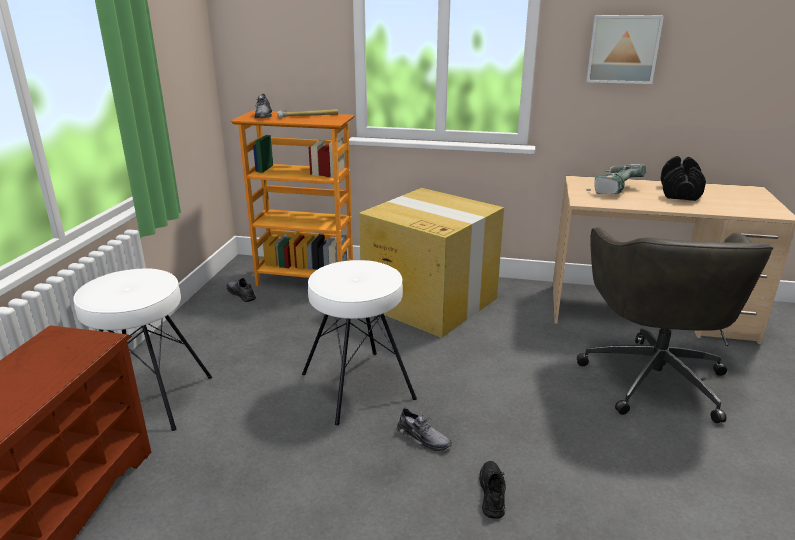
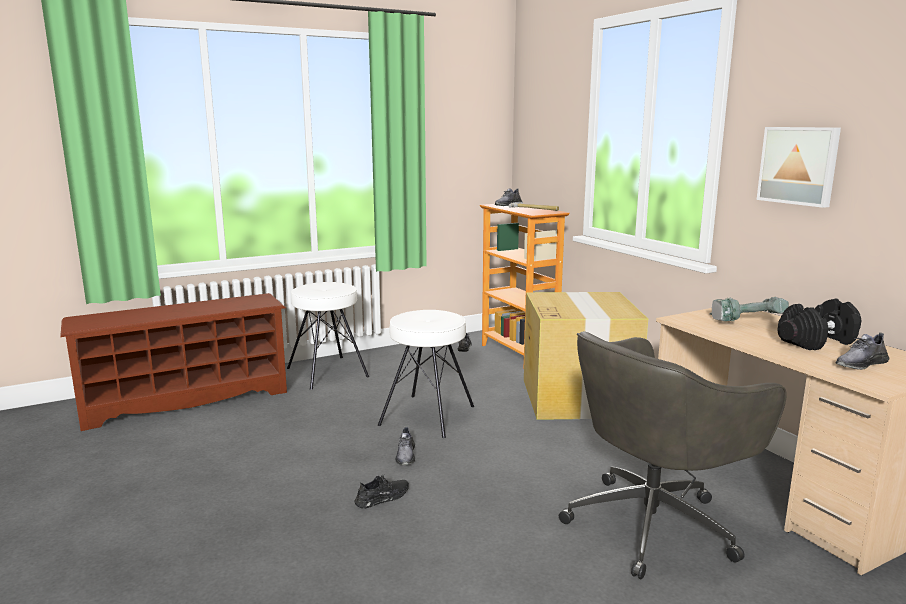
camera: 50 degrees right, 10 degrees down
none -> grey shoe [836,333,889,370]

